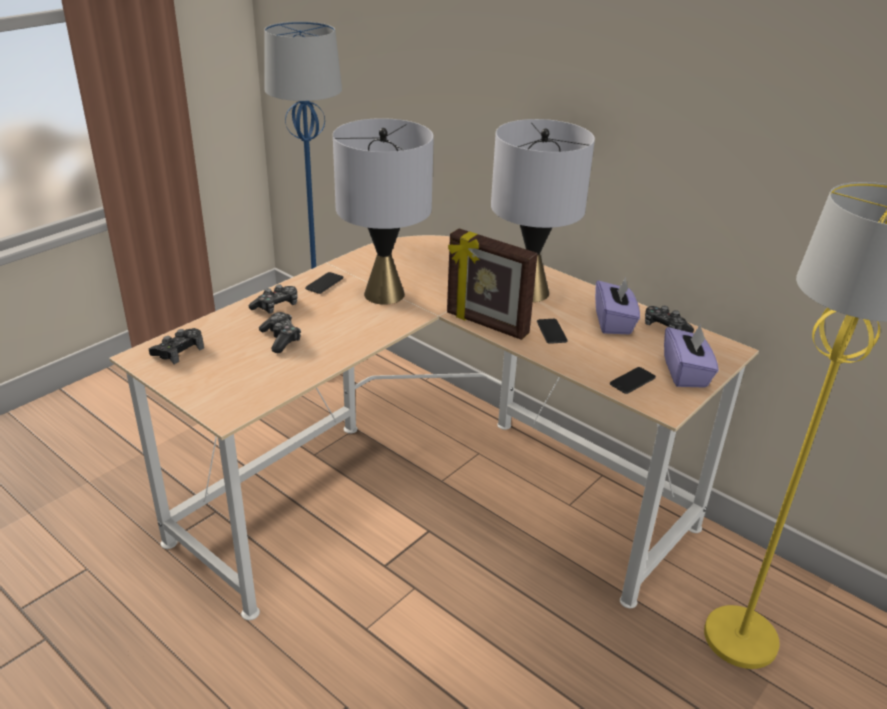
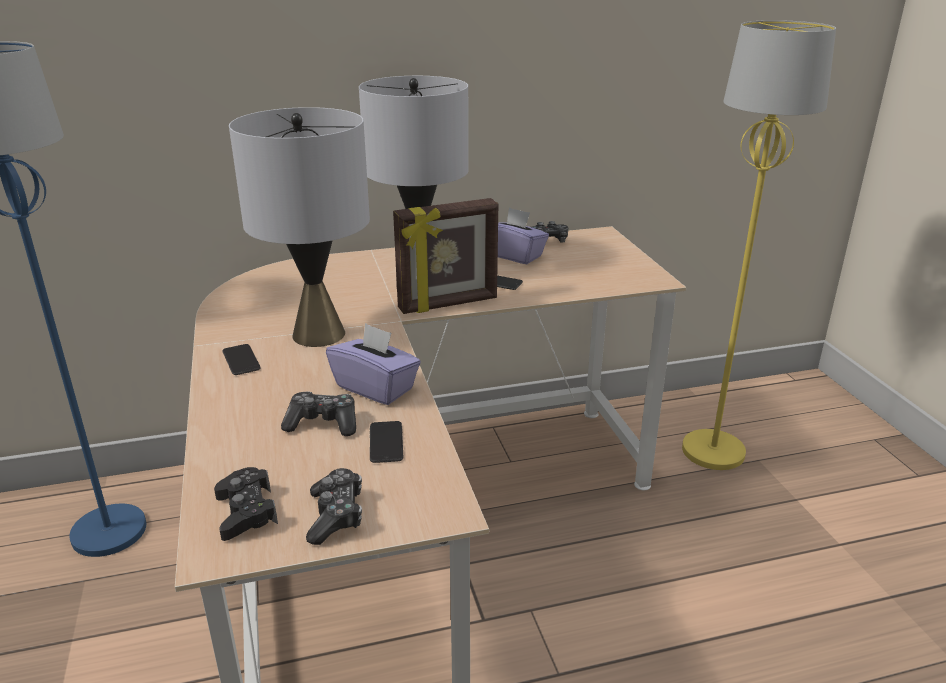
camera: 55 degrees left, 5 degrees down
game controller [249,284,298,313] -> game controller moved to [306,468,362,545]
phone [610,367,656,394] -> phone moved to [370,421,403,463]
purple tissue box [664,325,719,388] -> purple tissue box moved to [326,323,421,405]

